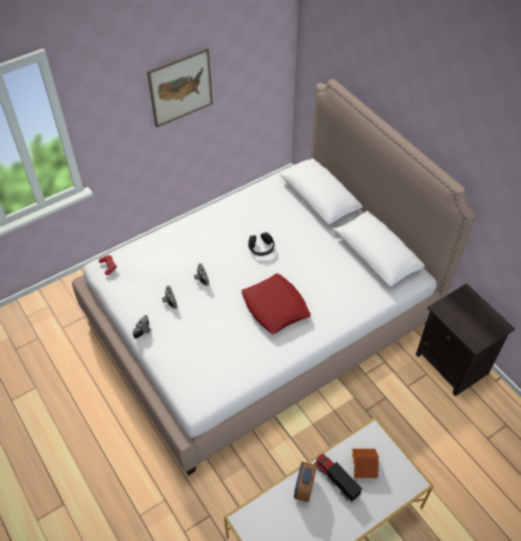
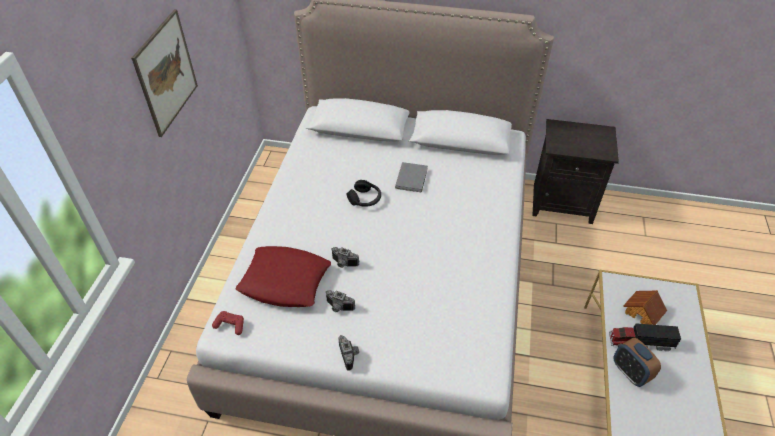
camera: 45 degrees left, 5 degrees down
red pillow [242,273,311,334] -> red pillow moved to [236,246,331,307]
none -> grey book [395,162,428,193]

